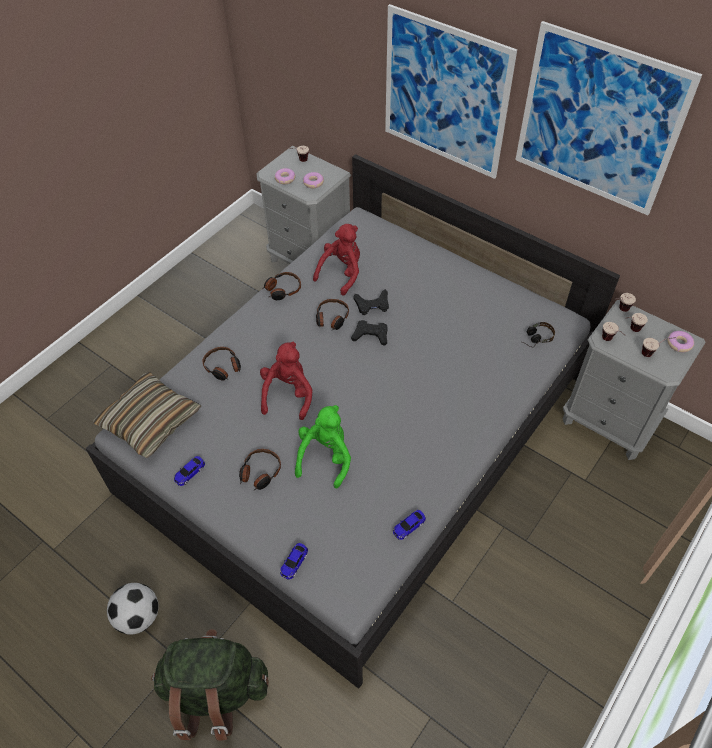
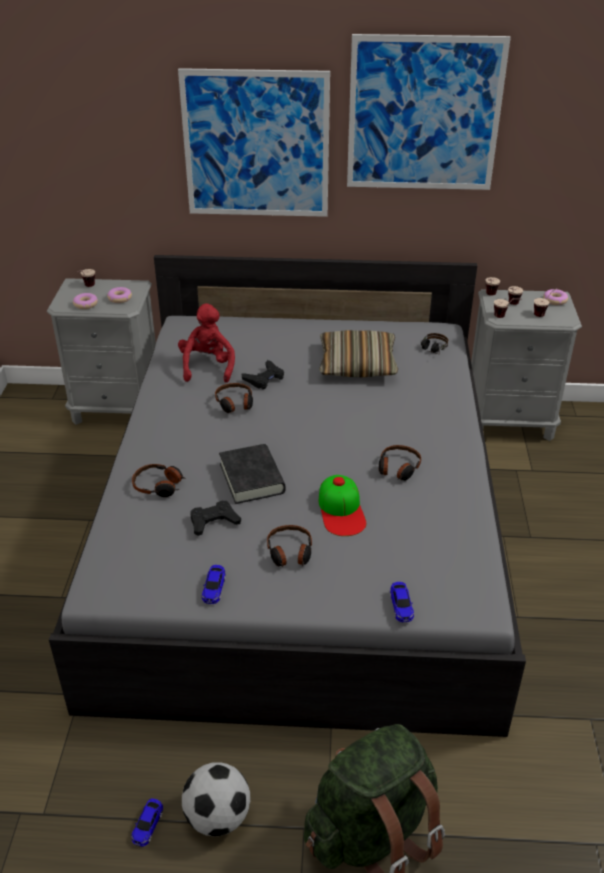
camera: 35 degrees left, 15 degrees down
pillow [93,372,202,458] -> pillow moved to [319,330,398,377]
red plush toy [260,342,312,420] -> black book [219,444,285,504]
headphones [262,272,301,300] -> headphones moved to [379,445,421,481]
green plush toy [295,405,351,489] -> cap [319,475,366,536]
black game controller [351,320,387,346] -> black game controller moved to [190,501,241,536]
toy car [393,510,426,540] -> toy car moved to [131,799,163,847]

